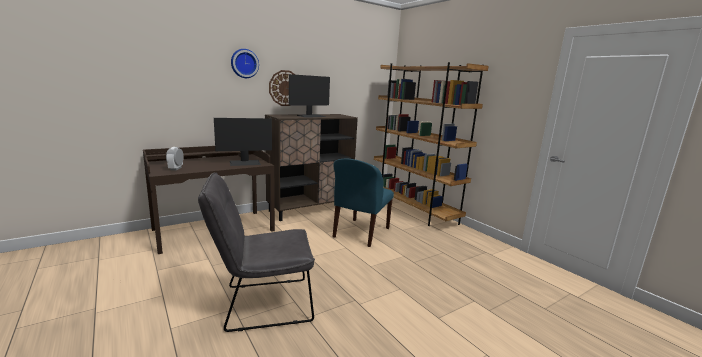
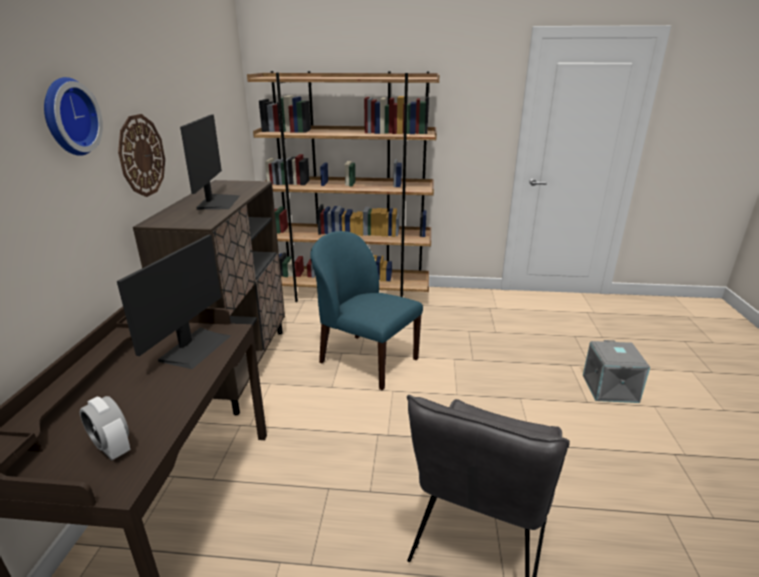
camera: 50 degrees left, 10 degrees up
blue chair [332,159,394,247] -> blue chair turned 150 degrees clockwise [310,231,423,390]
none -> grey storage box [583,340,650,403]

